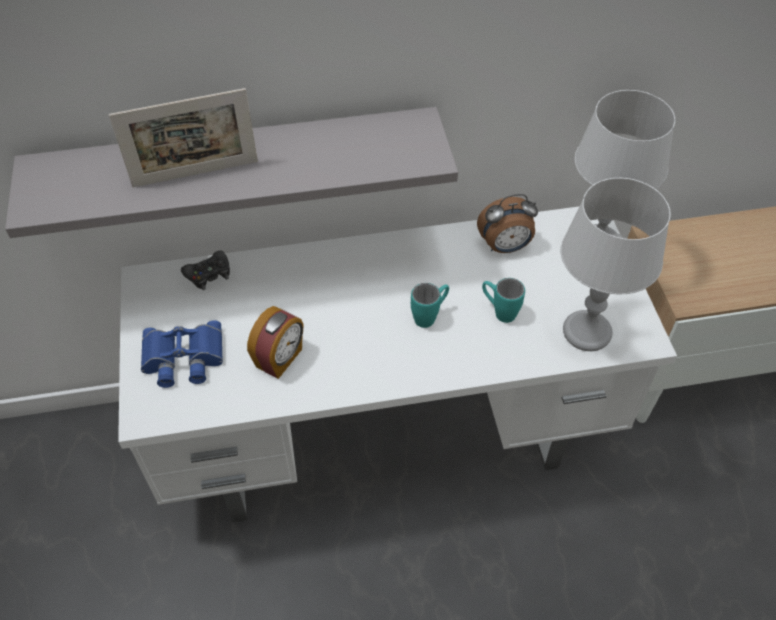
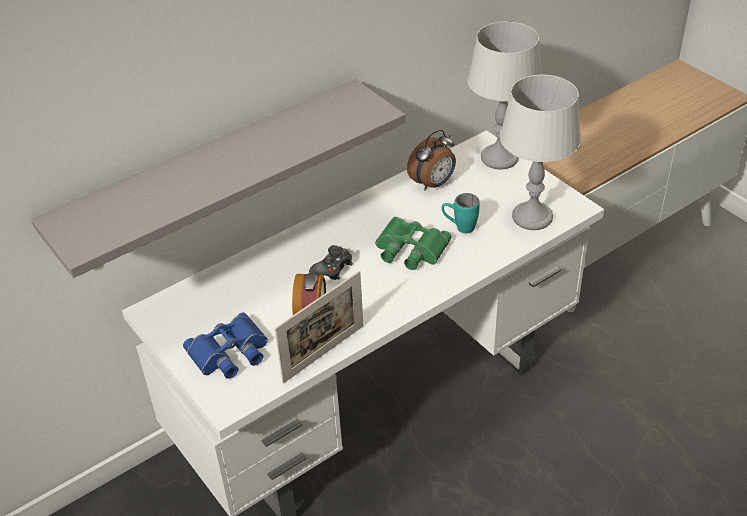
camera: 25 degrees left, 10 degrees down
picture frame [109,88,258,187] -> picture frame moved to [275,271,363,383]
black game controller [181,250,230,290] -> black game controller moved to [309,245,353,280]
turquoise mug [411,283,449,328] -> green binoculars [375,217,451,270]

